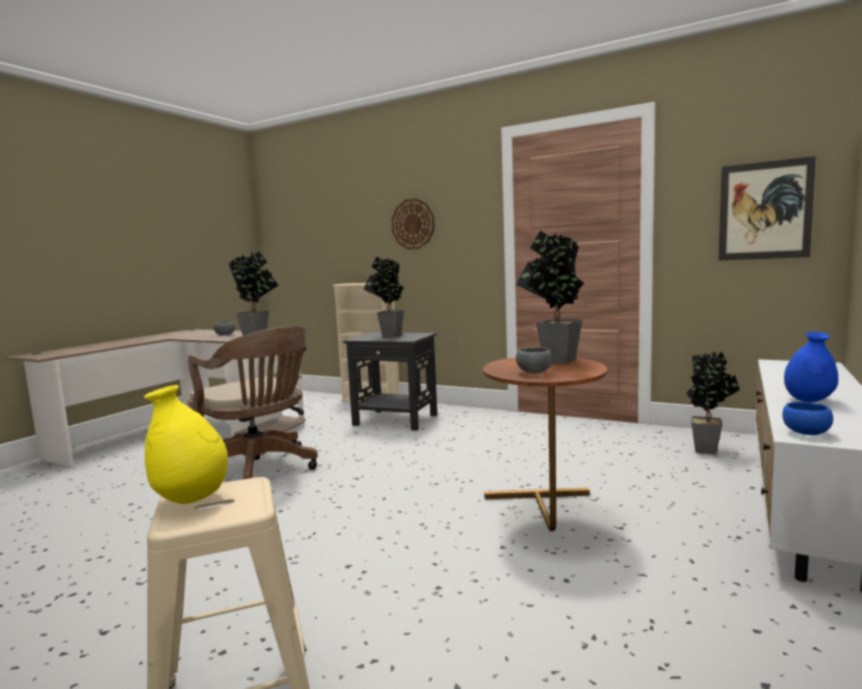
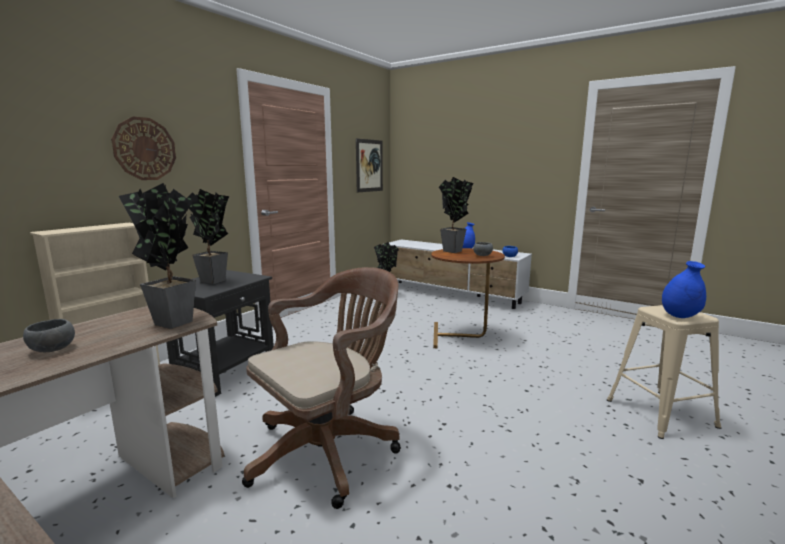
camera: 85 degrees left, 5 degrees up
yellow vase [144,385,228,504] -> blue vase [662,261,706,318]

